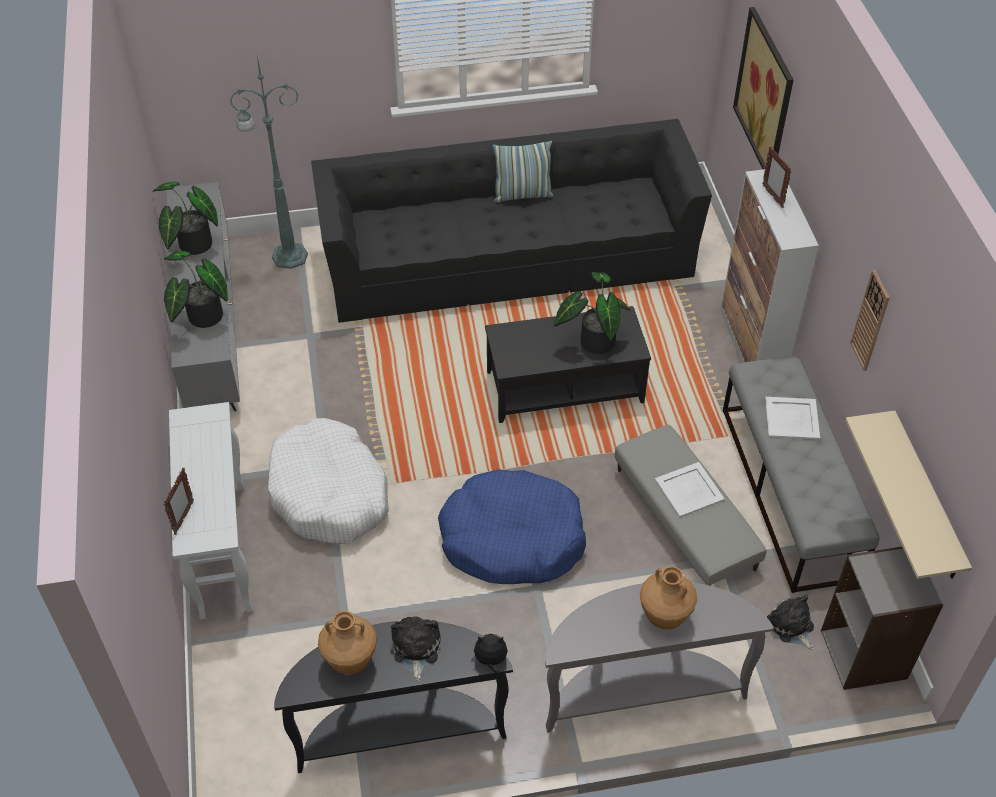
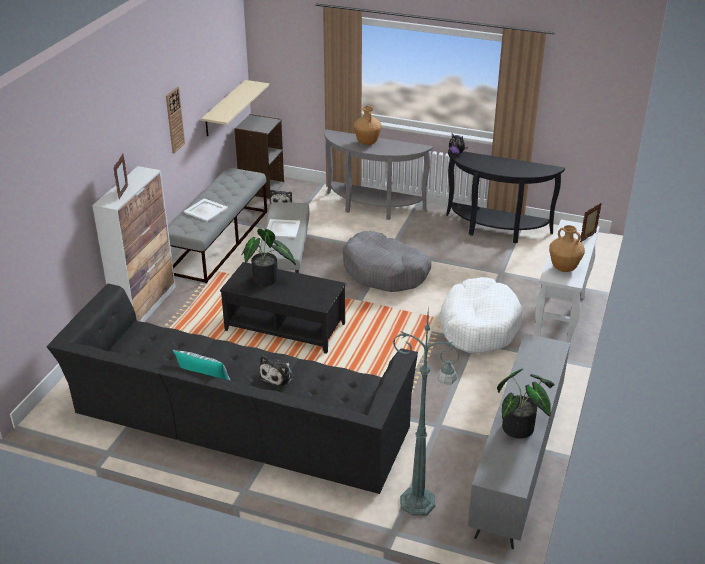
camera: 150 degrees left, 15 degrees down
potted plant [164,251,228,328] -> none
brown vase [318,611,377,674] -> brown vase moved to [549,225,585,272]
plush toy [391,616,440,681] -> plush toy moved to [259,356,294,388]
blue dog bed [438,469,586,584] -> grey dog bed [342,231,431,292]
picture [733,7,794,169] -> none

